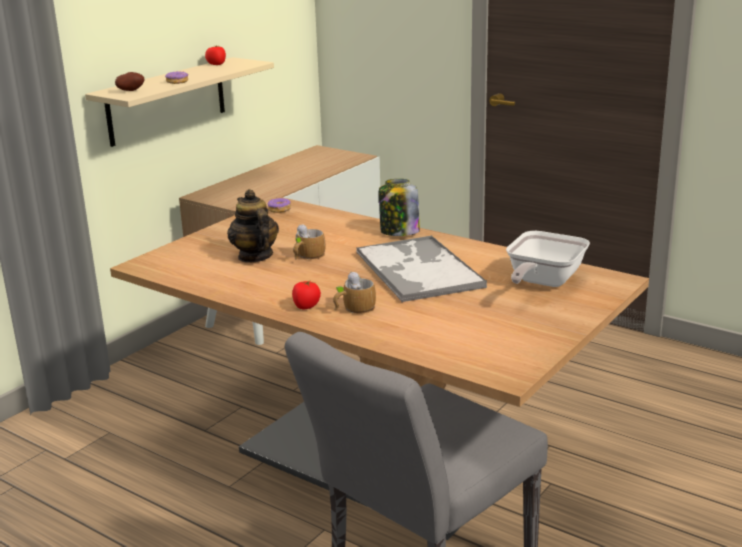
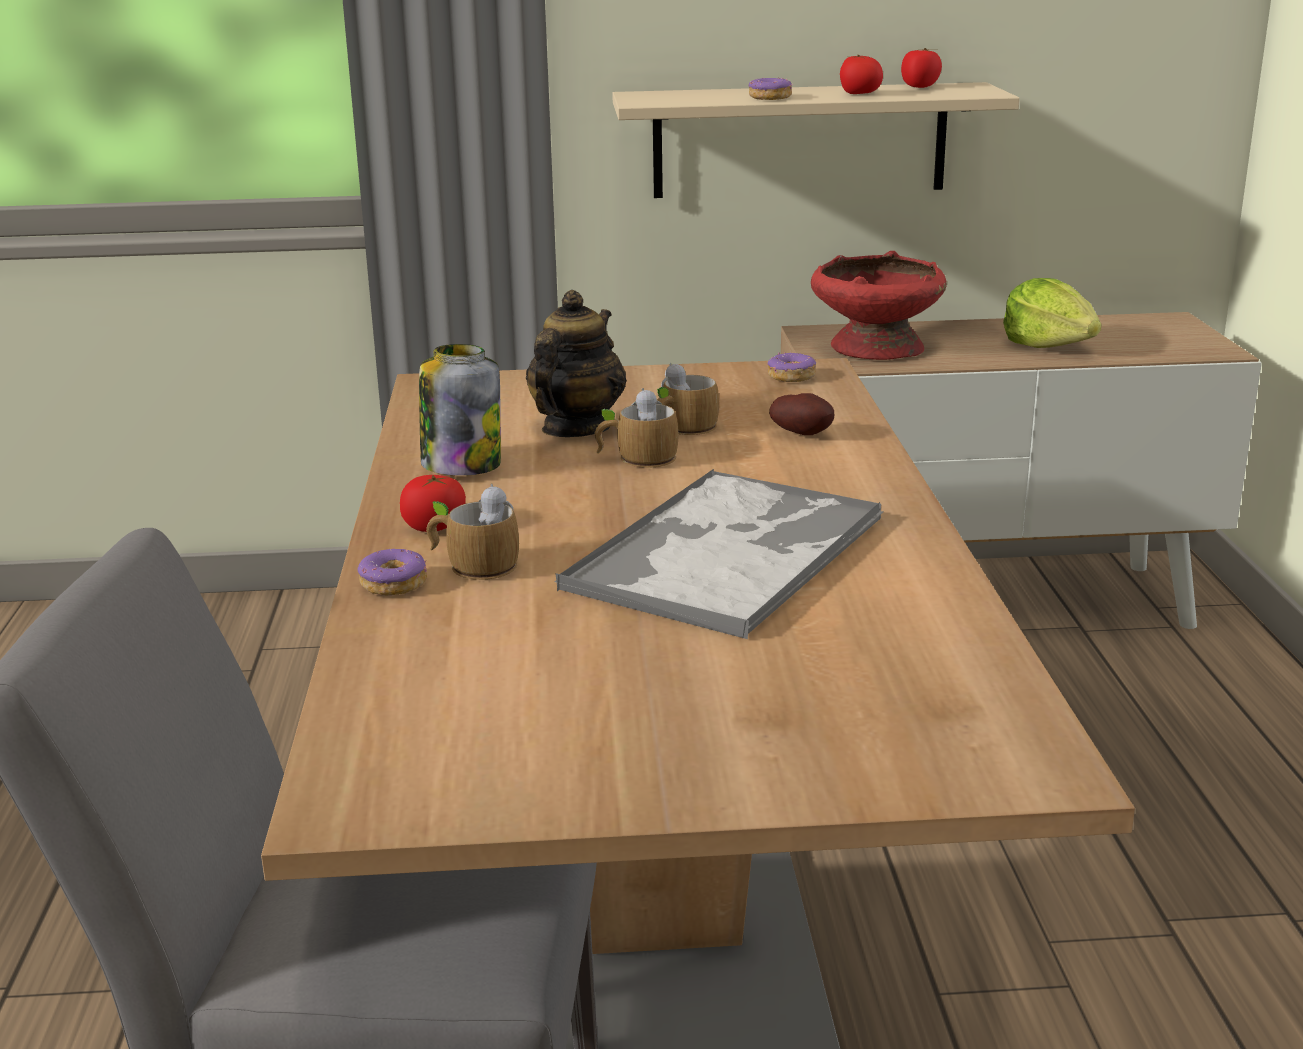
camera: 50 degrees right, 0 degrees up
potato [115,72,144,91] -> potato moved to [769,393,834,435]
jar [379,179,420,236] -> jar moved to [419,344,501,476]
frying pan [506,231,590,287] -> none
none -> donut [357,548,427,596]
none -> mug [657,363,719,435]
none -> red bowl [811,251,947,360]
none -> tomato [840,55,883,94]
none -> lettuce [1003,278,1101,348]

